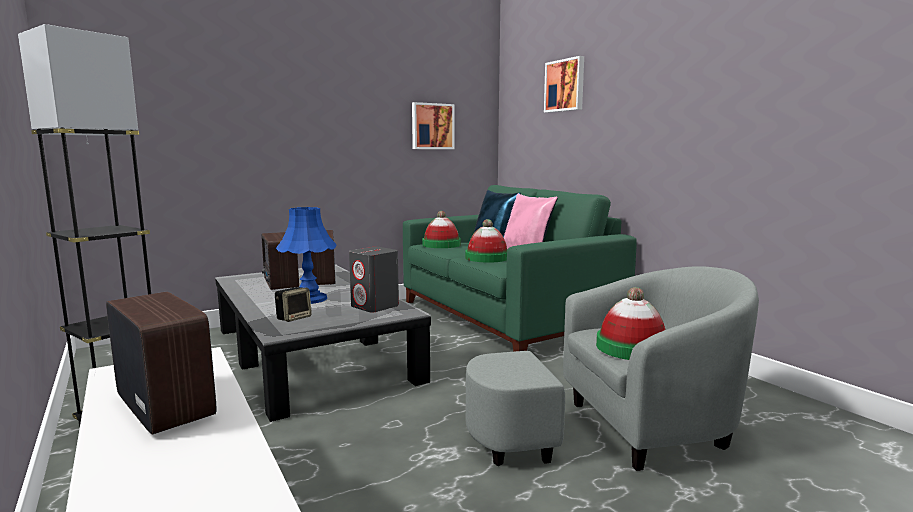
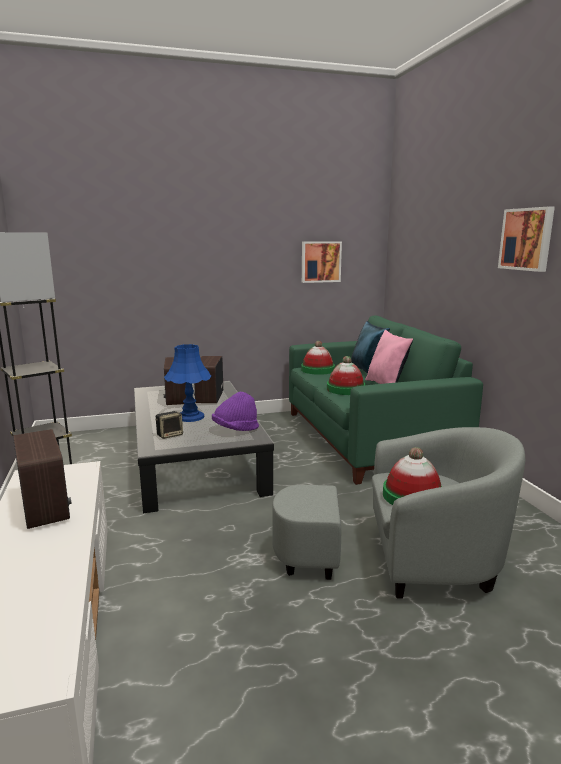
camera: 15 degrees right, 5 degrees up
grey speaker [349,247,399,312] -> purple hat [212,392,259,431]
picture [544,56,584,113] -> picture moved to [498,207,555,272]

